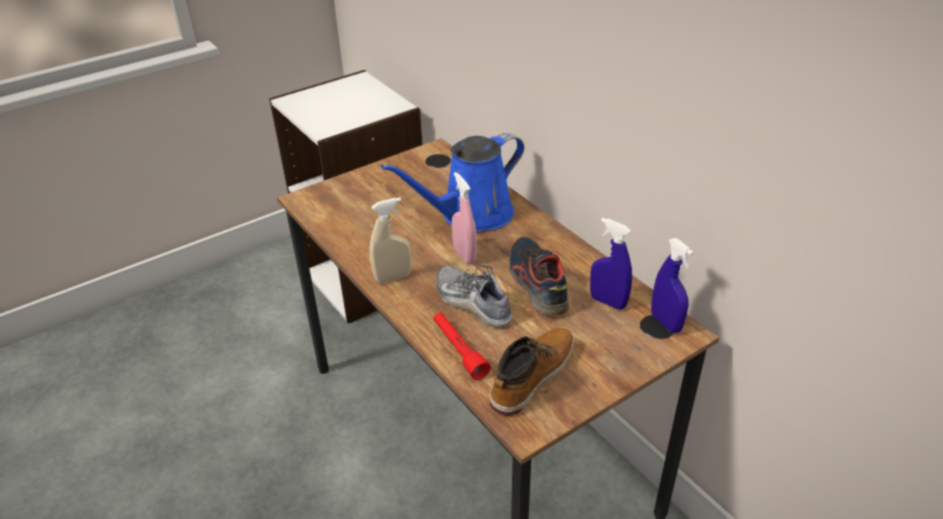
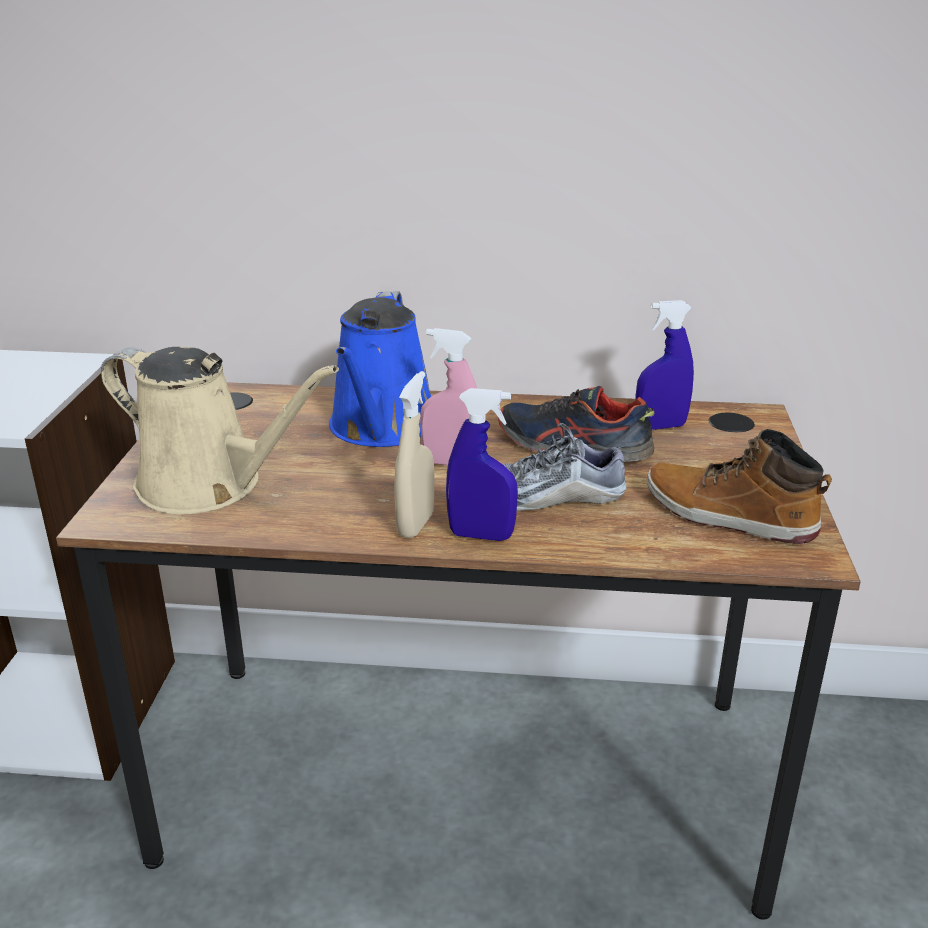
camera: 50 degrees left, 10 degrees down
red flashlight [434,313,491,380] -> none
boot [489,328,574,416] -> boot turned 45 degrees counterclockwise [647,429,832,544]
blue spray bottle [651,238,694,333] -> blue spray bottle moved to [446,388,518,541]
none -> beige watering can [101,347,339,514]

